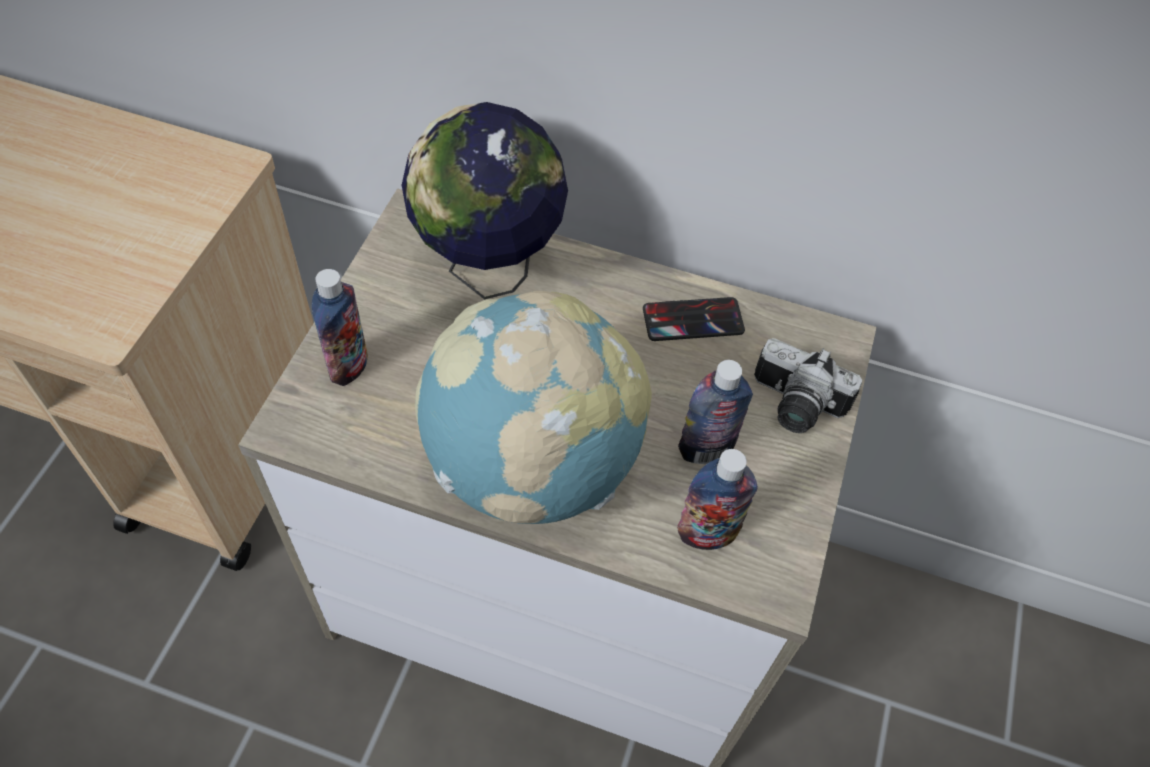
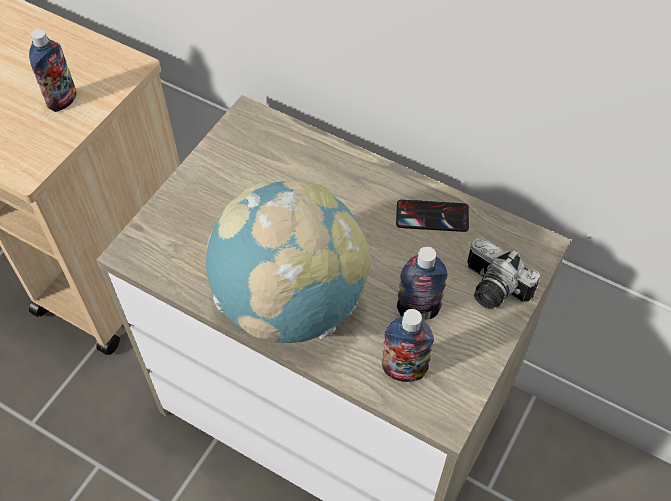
camera: 15 degrees right, 0 degrees up
bottle [312,269,368,386] -> bottle moved to [29,29,77,112]
globe [402,102,568,299] -> none

